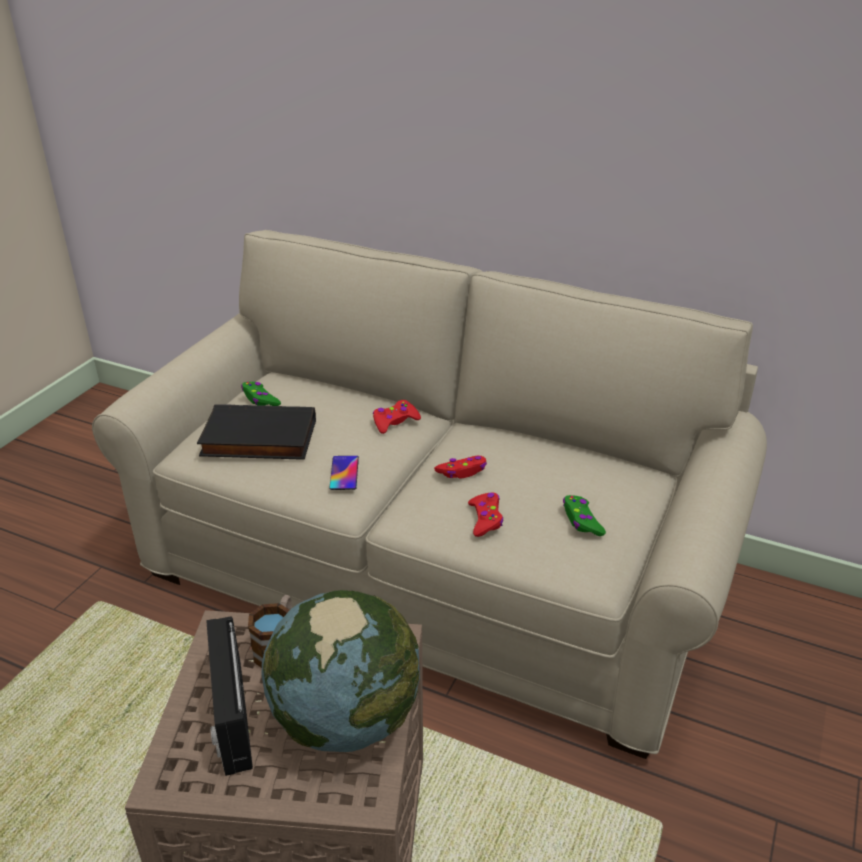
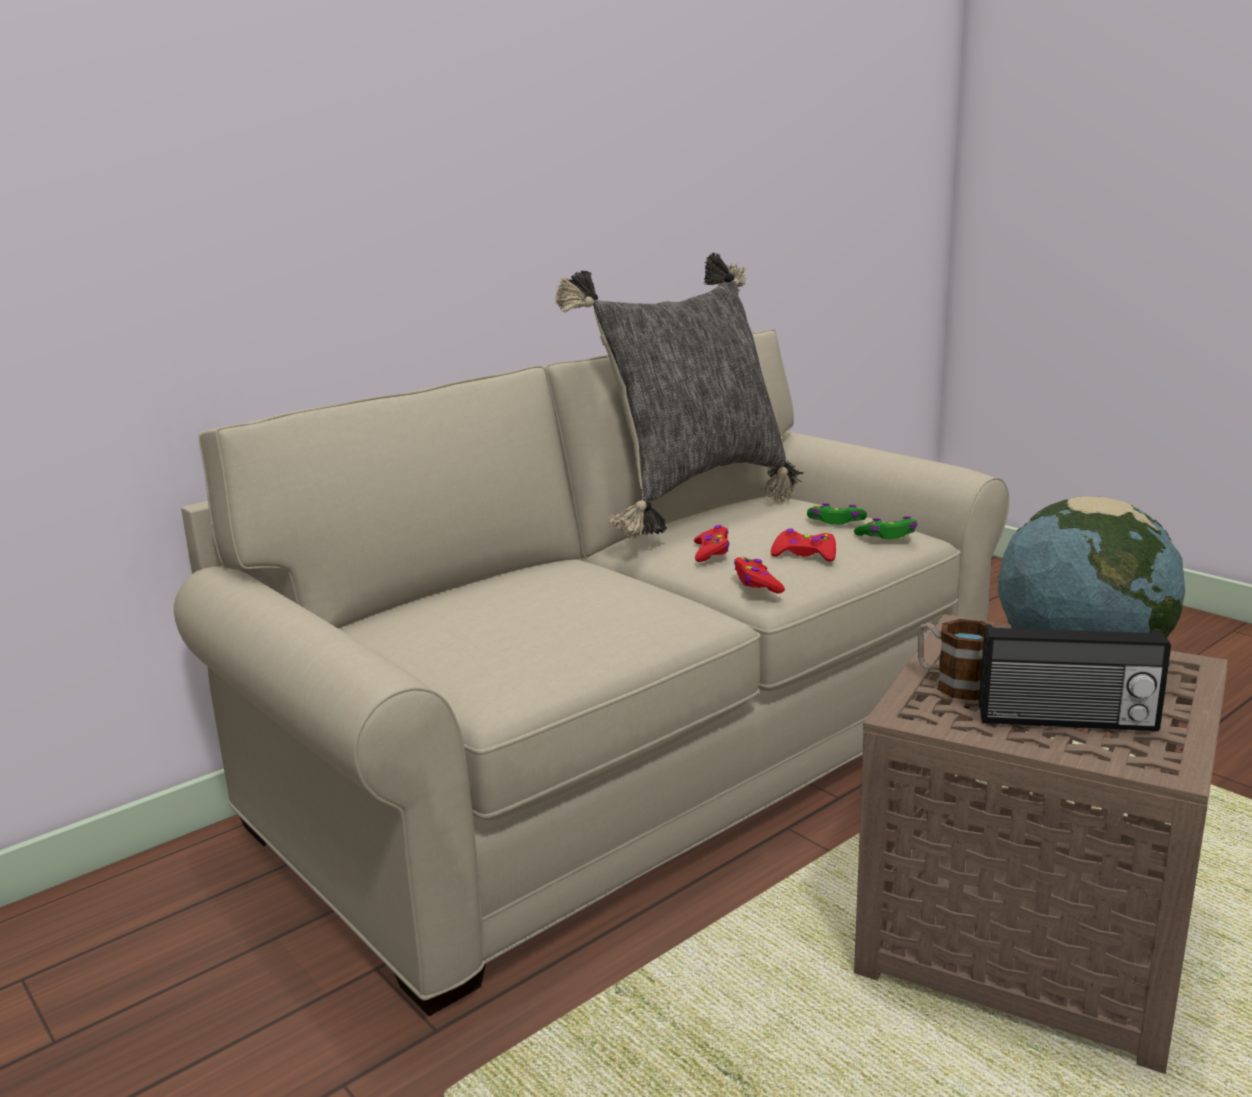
camera: 65 degrees left, 15 degrees down
black book [197,404,316,460] -> none
green game controller [241,382,281,406] -> green game controller moved to [854,516,917,539]
phone [329,456,359,490] -> none
red game controller [373,400,421,434] -> red game controller moved to [734,557,785,594]
none -> pillow [555,253,804,539]

